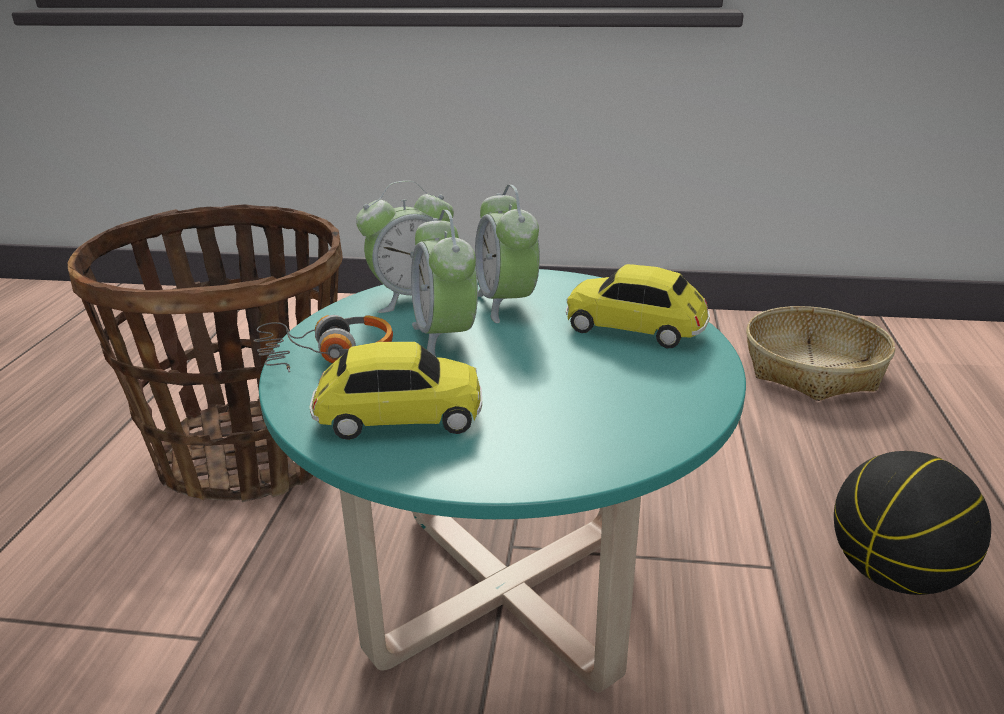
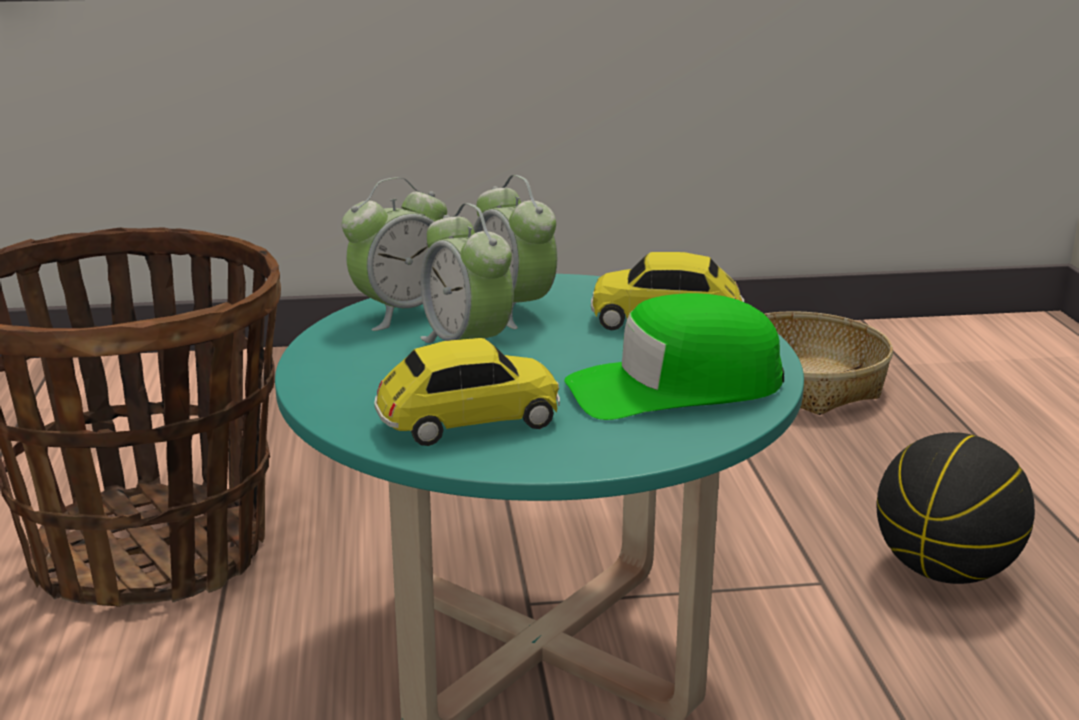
camera: 15 degrees left, 5 degrees down
headphones [254,315,393,372] -> none
none -> green cap [564,293,784,420]

